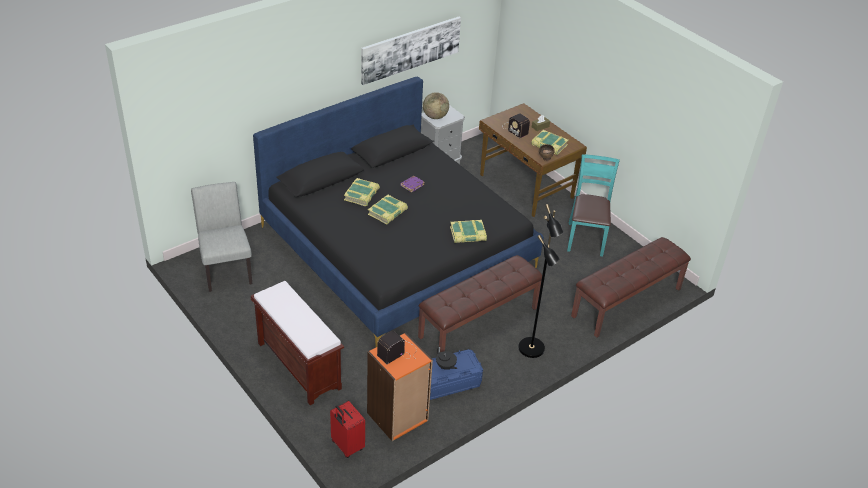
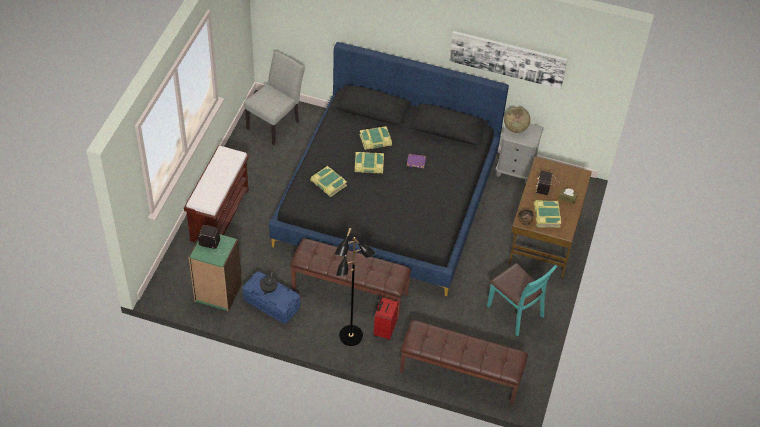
camera: 55 degrees right, 10 degrees up
red suitcase [330,401,365,458] -> red suitcase moved to [374,296,399,340]
orange bookcase [367,332,433,441] -> green bookcase [188,234,242,311]
book [450,220,487,243] -> book moved to [310,166,347,197]
turquoise chair [567,154,620,257] -> turquoise chair turned 75 degrees clockwise [487,263,557,336]

